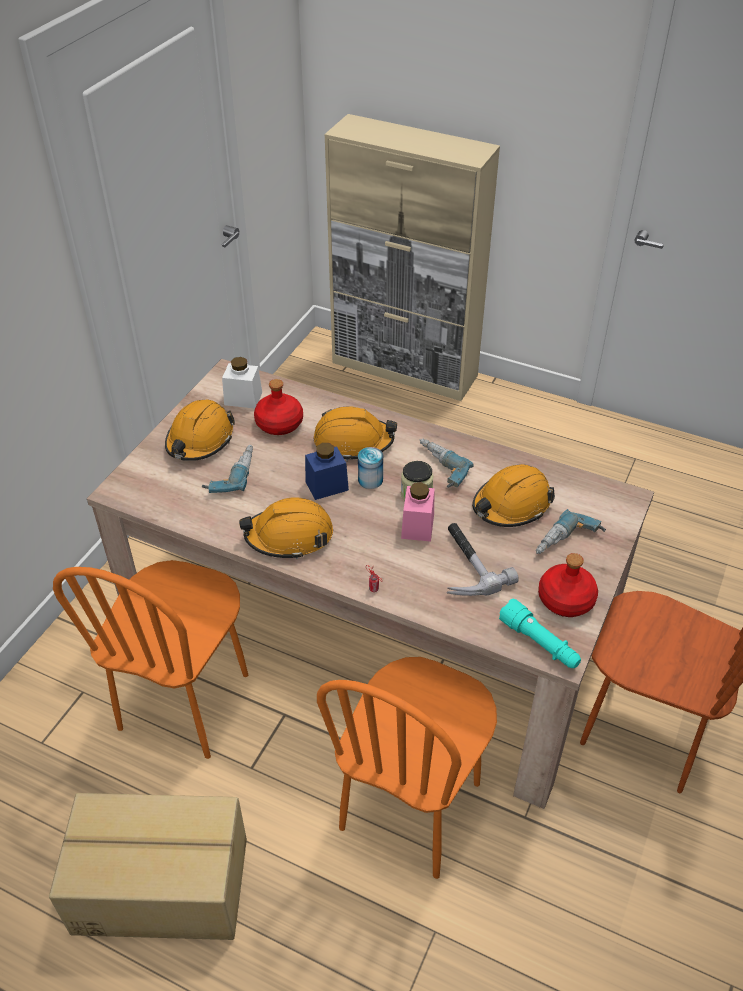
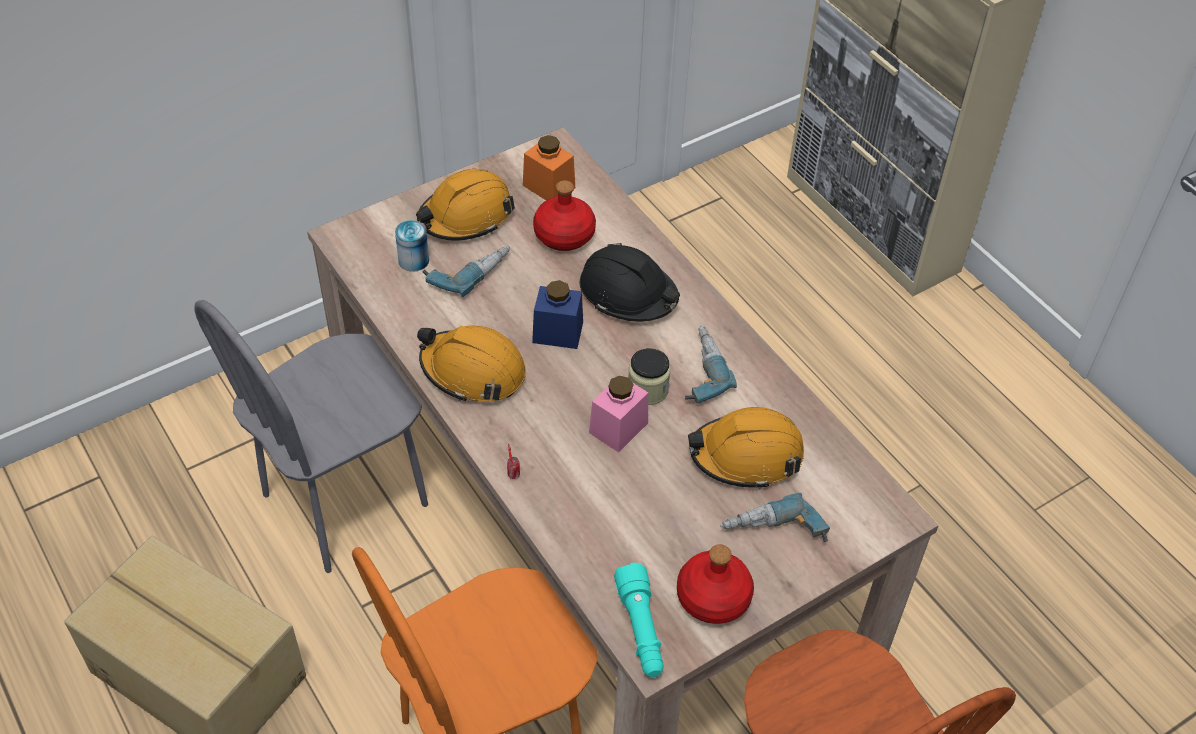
camera: 30 degrees right, 5 degrees up
orange chair [53,560,248,759] -> grey chair [194,300,428,573]
white jar [222,357,262,409] -> orange jar [523,135,575,200]
orange hard hat [314,406,397,461] -> black hard hat [580,243,680,322]
can [358,447,383,489] -> can moved to [395,220,429,272]
hammer [447,523,519,596] -> none

